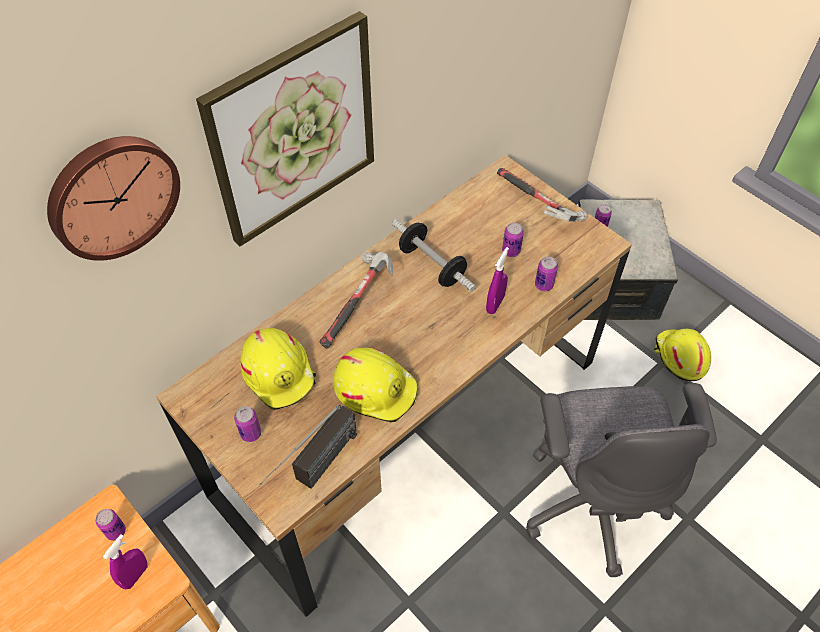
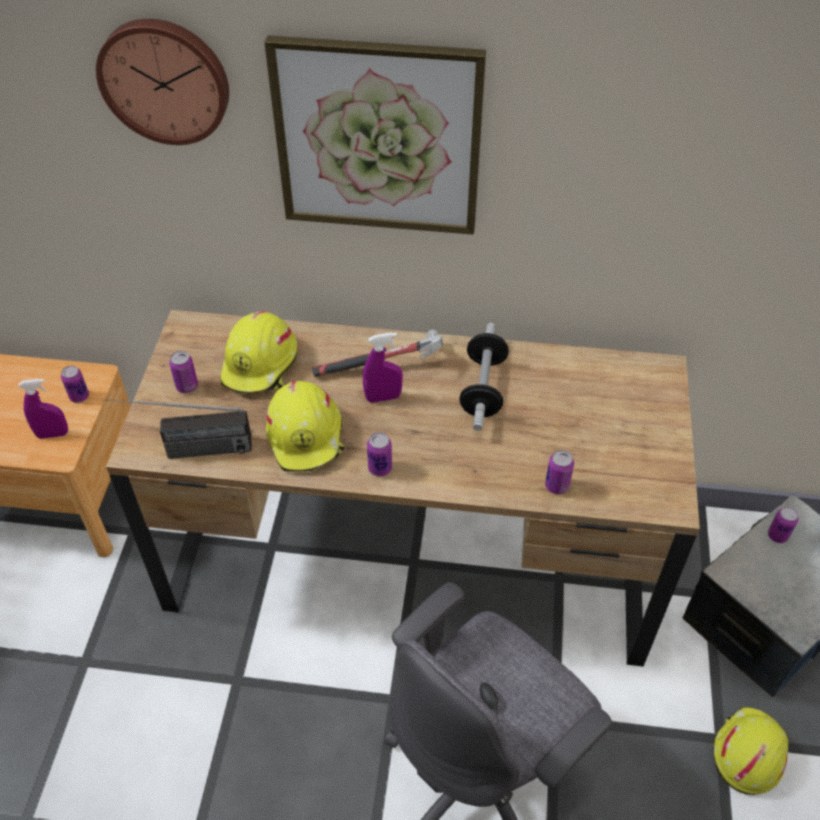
camera: 50 degrees right, 5 degrees down
purple spray bottle [486,247,509,314] -> purple spray bottle moved to [363,332,403,403]
hammer [497,168,587,222] -> none
can [502,223,524,257] -> can moved to [367,432,392,476]

